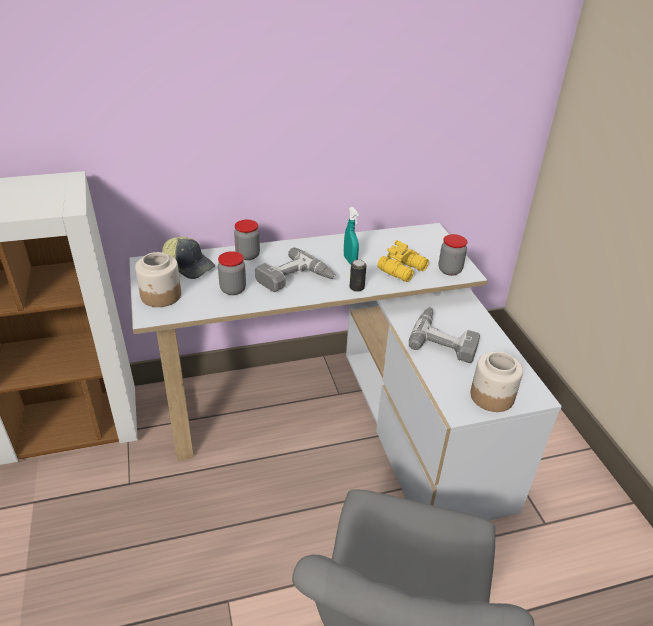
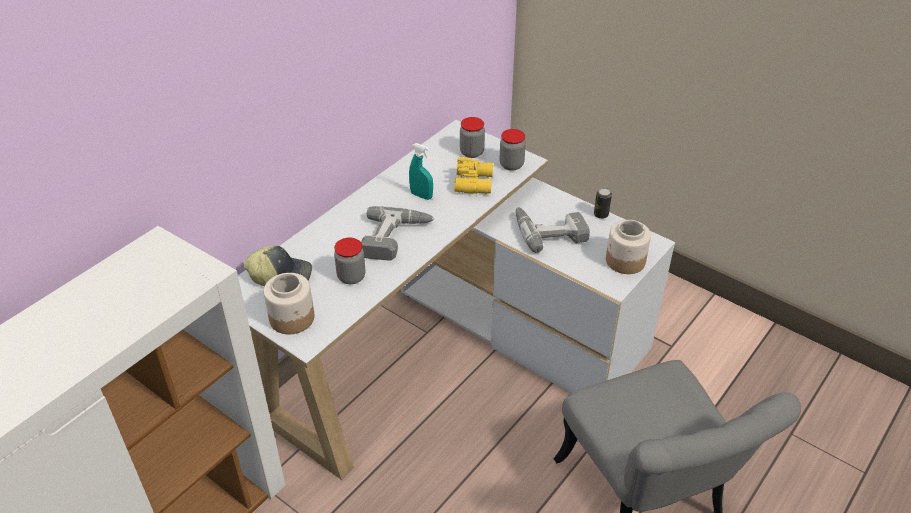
camera: 35 degrees left, 5 degrees up
jar [234,220,260,260] -> jar moved to [460,117,485,158]
can [349,259,367,292] -> can moved to [594,188,612,219]

